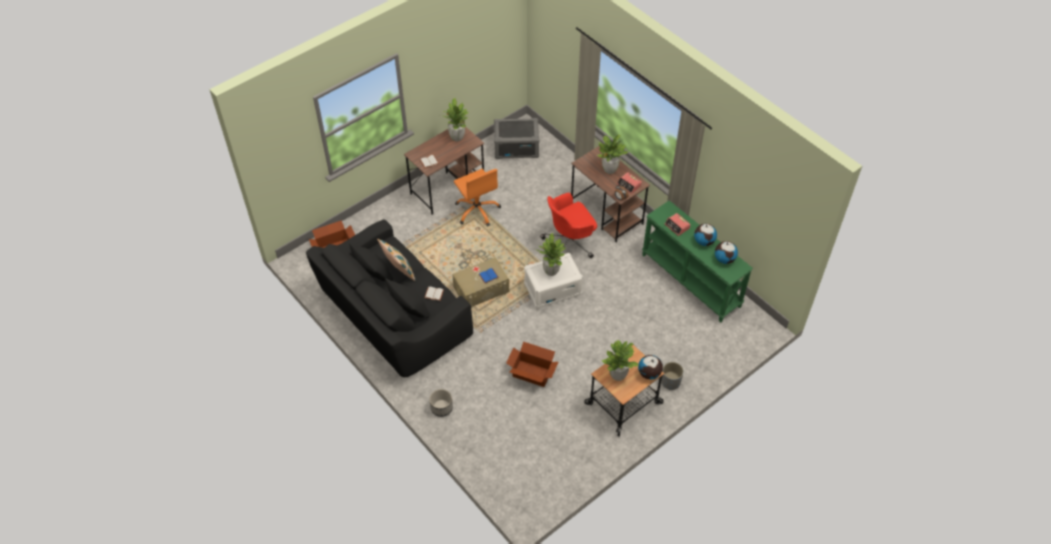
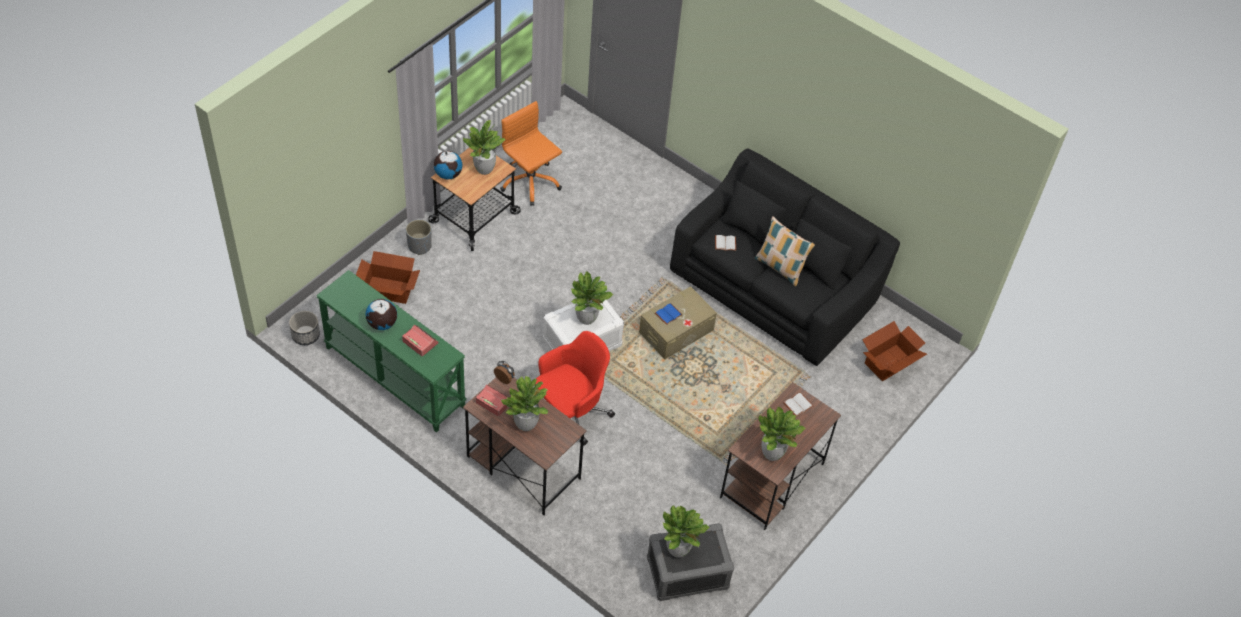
camera: 165 degrees right, 0 degrees up
planter [429,389,453,417] -> planter moved to [289,311,320,345]
orange office chair [454,169,501,227] -> orange office chair moved to [500,101,562,206]
cardboard box [506,342,558,387] -> cardboard box moved to [356,251,420,304]
globe [715,241,738,264] -> none
none -> potted plant [663,505,710,558]

